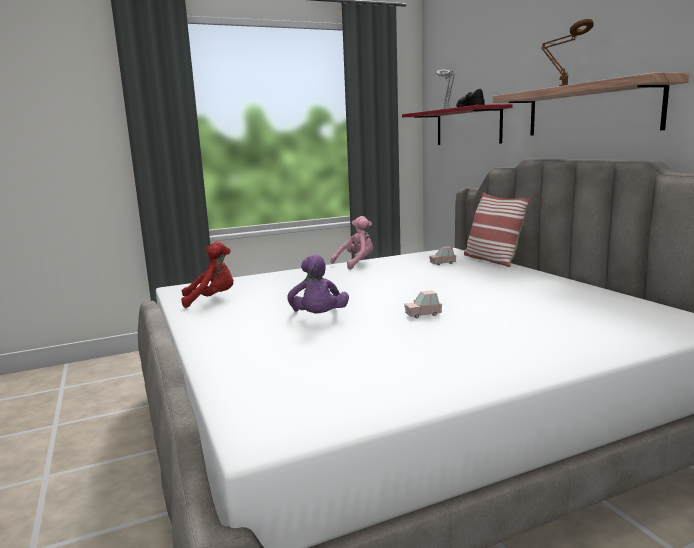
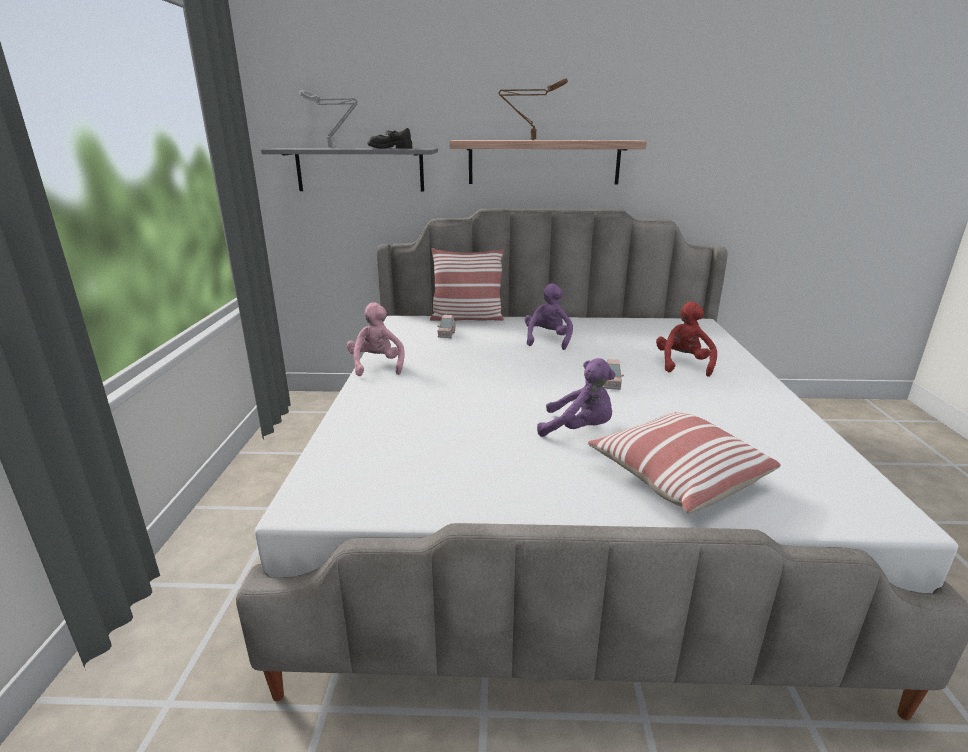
camera: 65 degrees left, 10 degrees up
red plush toy [182,241,233,308] -> red plush toy moved to [656,302,717,377]
red shelf [402,104,512,145] -> grey shelf [261,148,438,192]
none -> purple plush toy [525,283,573,350]
none -> pillow [588,412,781,513]

